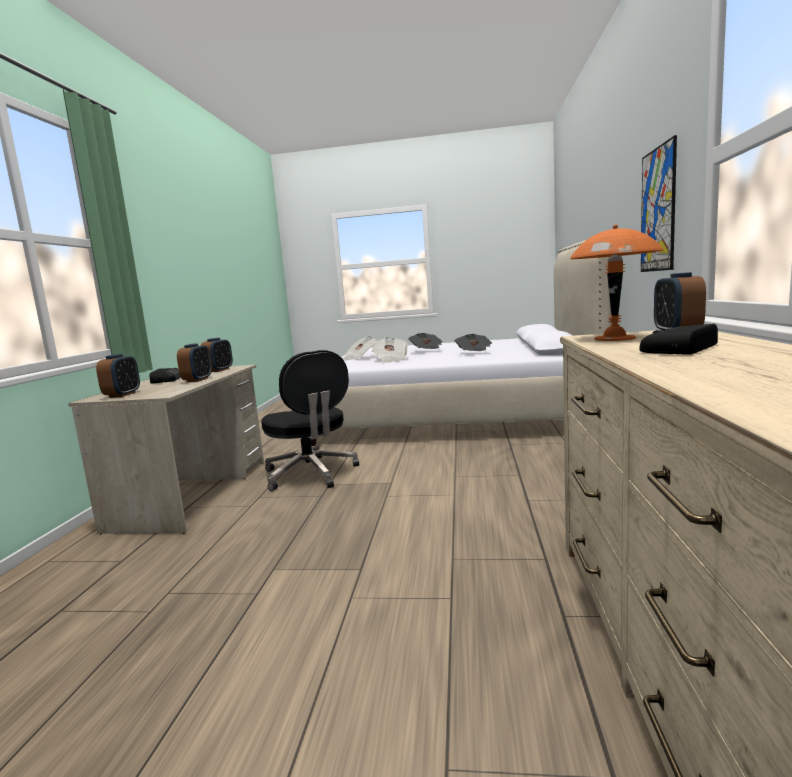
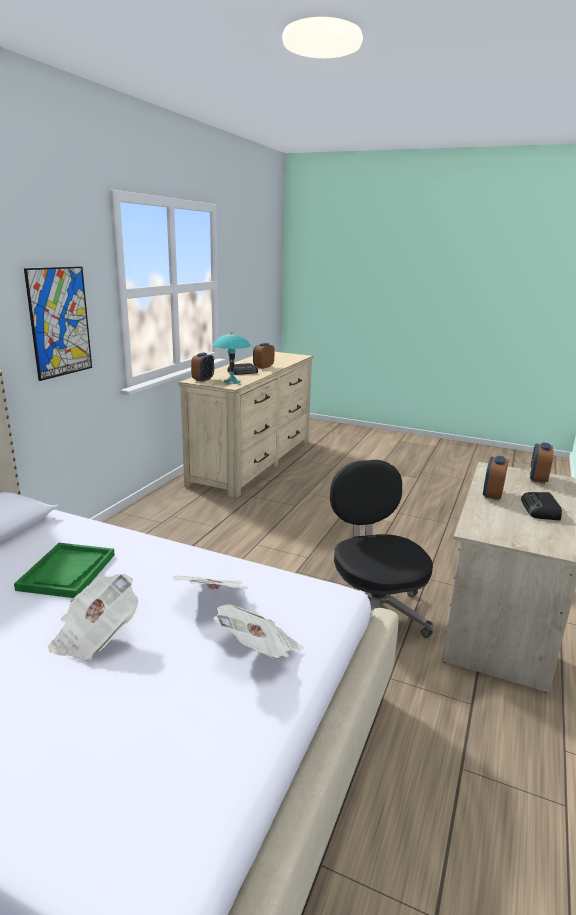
camera: 165 degrees left, 10 degrees up
alarm clock [200,338,233,372] -> alarm clock moved to [253,343,274,369]
newspaper [454,334,492,351] -> green tray [14,543,115,598]
orange table lamp [570,224,664,341] -> turquoise table lamp [213,332,251,384]

